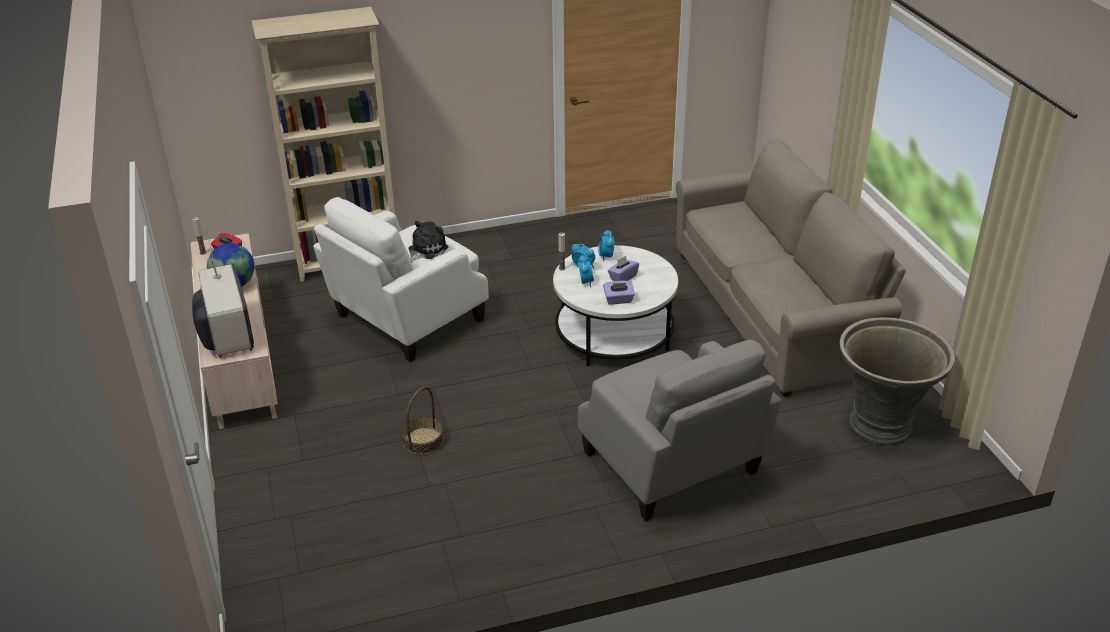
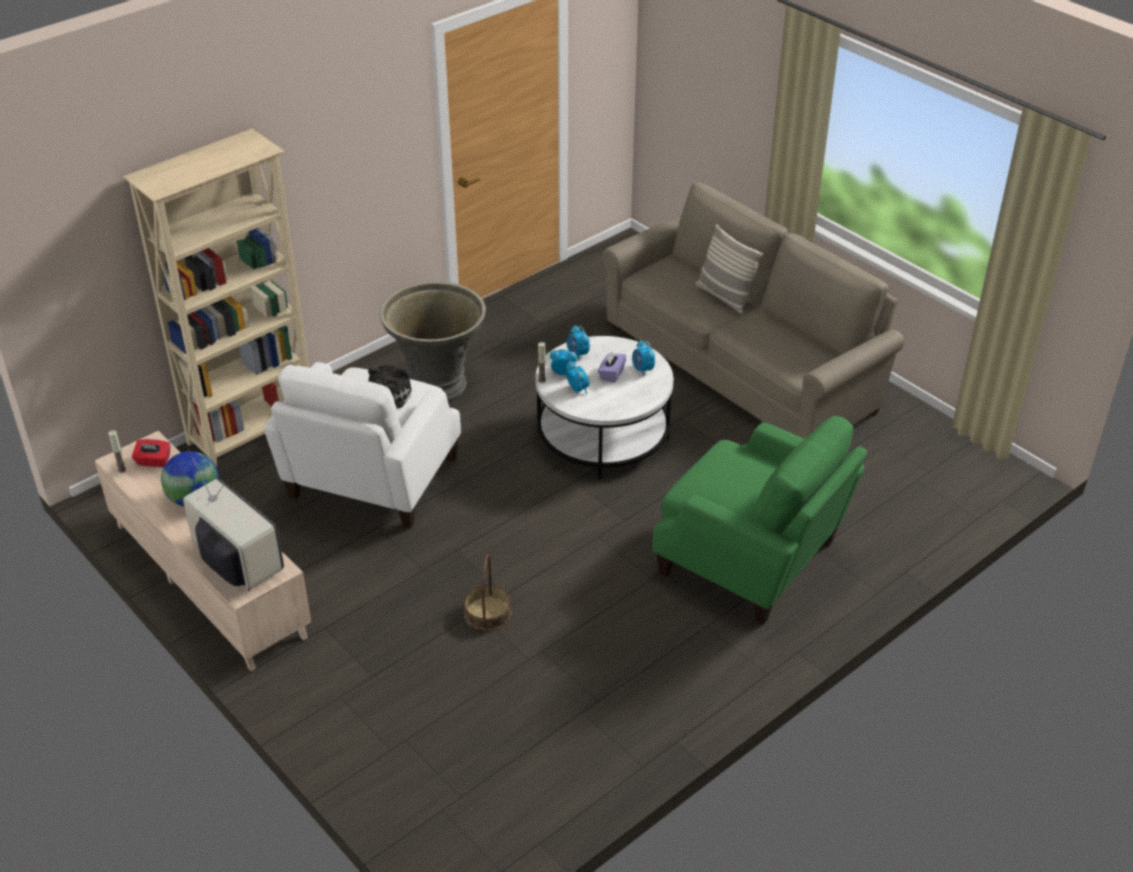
camera: 25 degrees left, 5 degrees up
grey armchair [578,340,782,521] -> green armchair [652,416,867,625]
purple tissue box [603,281,635,305] -> none
grey planter [839,317,955,445] -> grey planter moved to [380,281,486,401]
none -> alarm clock [632,340,655,376]
none -> pillow [695,224,763,314]

